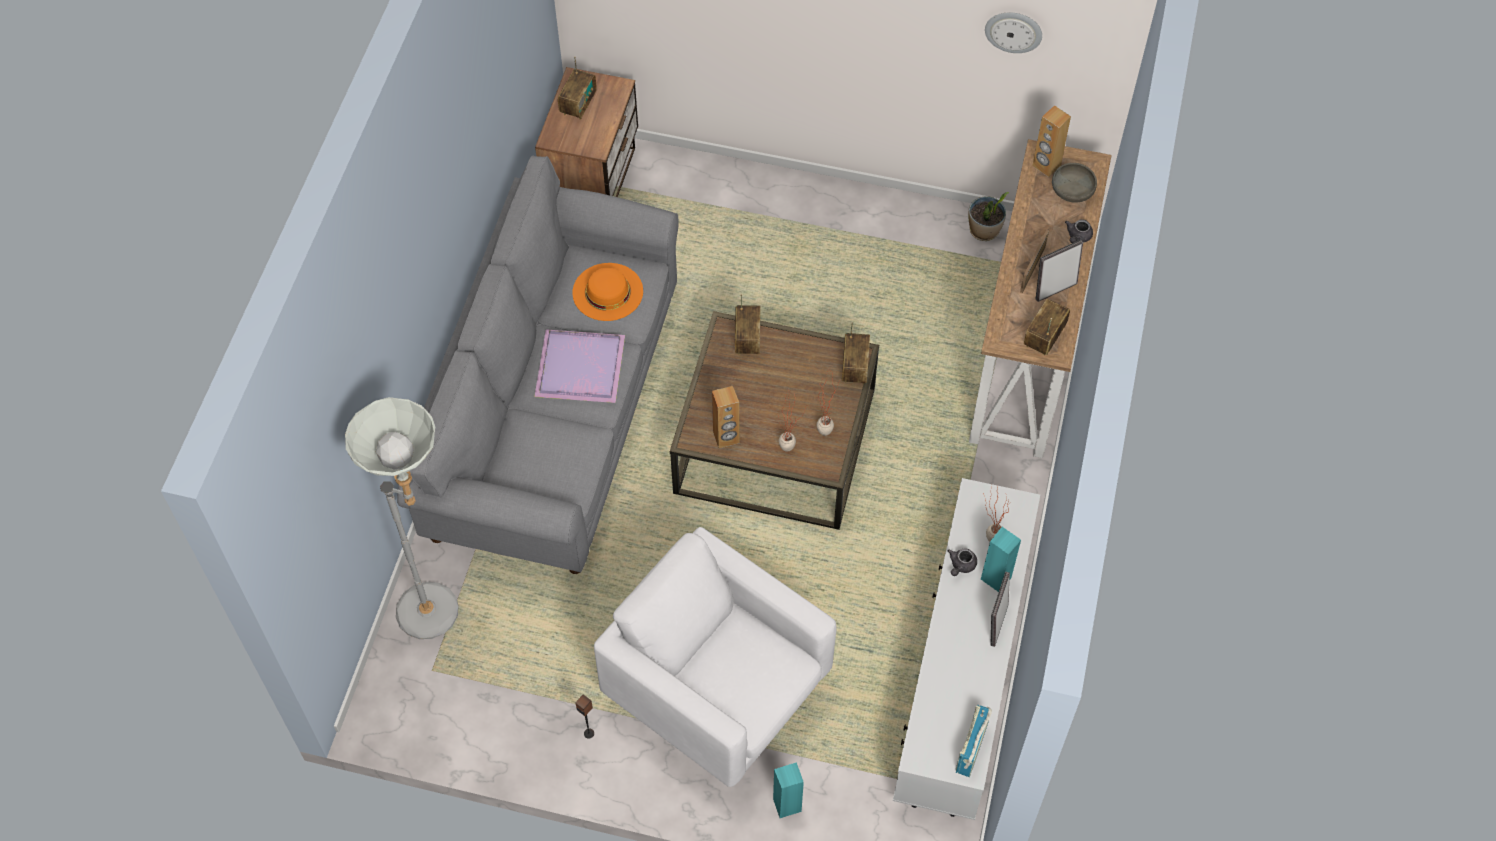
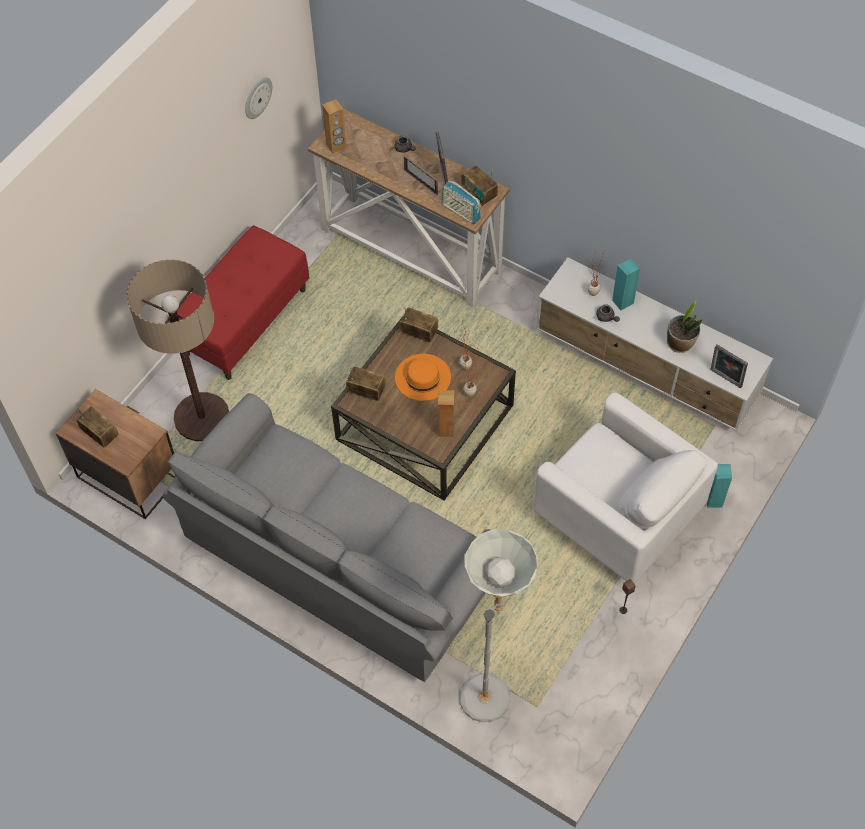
camera: 70 degrees left, 0 degrees up
purple tray [534,330,625,403] -> none
orange hat [572,263,643,321] -> orange hat moved to [395,354,451,401]
white armchair [594,527,836,787] -> white armchair turned 105 degrees counterclockwise [533,392,718,583]
radio [956,705,992,777] -> radio moved to [441,181,481,224]
potted plant [969,192,1009,241] -> potted plant moved to [667,300,702,353]
picture frame [990,572,1010,647] -> picture frame moved to [710,345,748,388]
grey bowl [1052,163,1097,203] -> none
none -> floor lamp [127,259,229,441]
none -> red bench [170,225,309,380]

